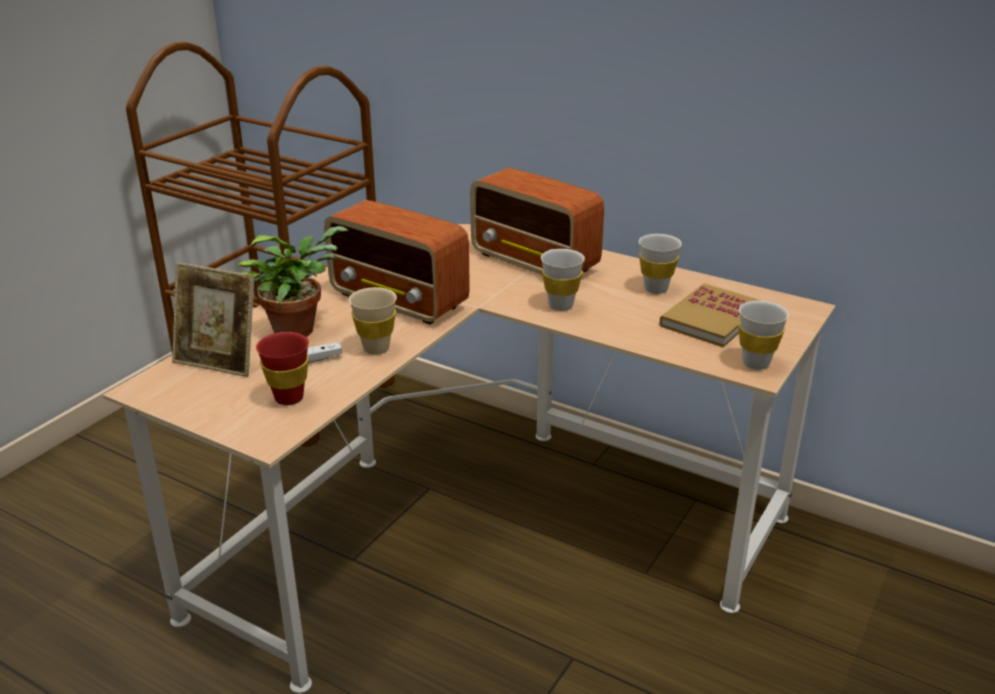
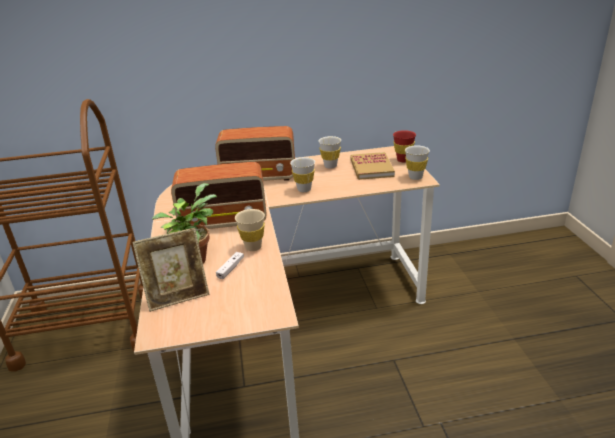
camera: 40 degrees left, 0 degrees up
red cup [256,332,309,405] -> red cup moved to [393,130,416,162]

